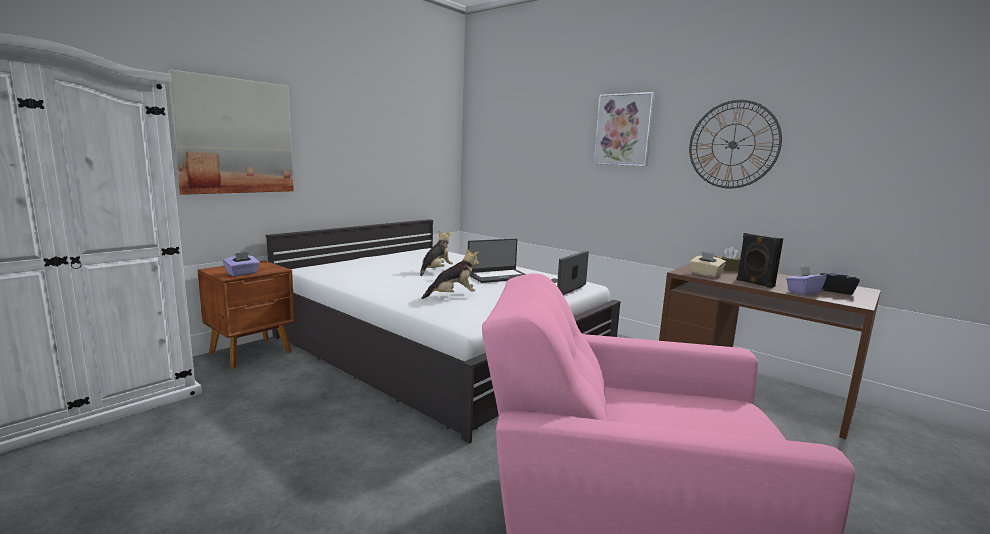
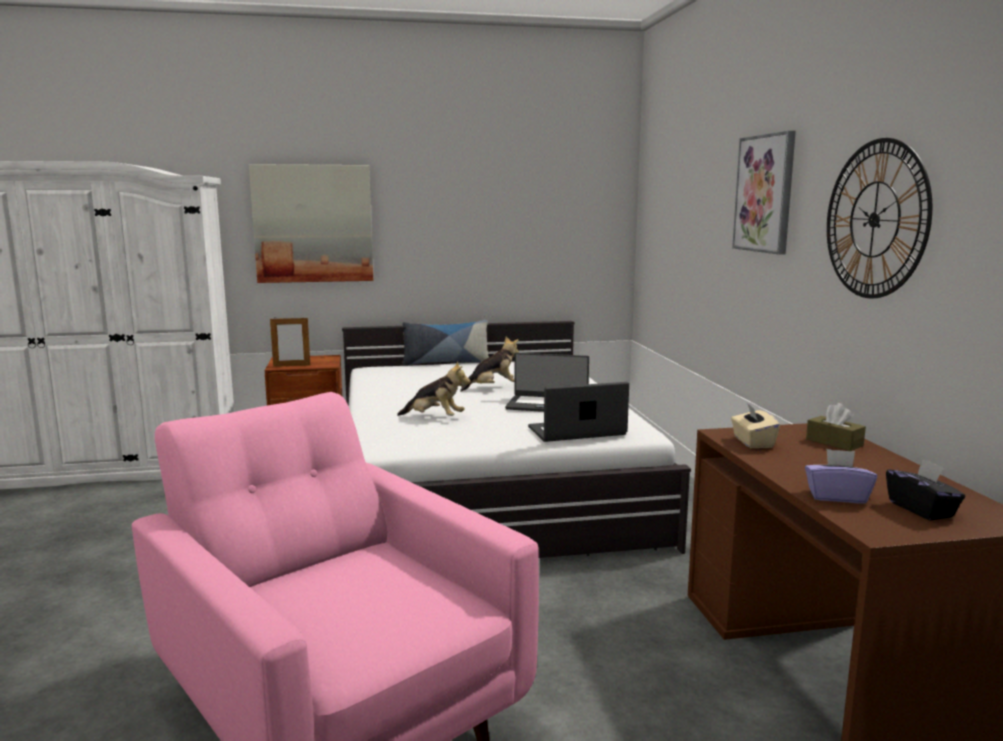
camera: 40 degrees right, 0 degrees up
purple tissue box [223,252,260,276] -> picture frame [270,316,310,367]
black speaker [737,233,783,288] -> none
none -> pillow [403,320,489,365]

